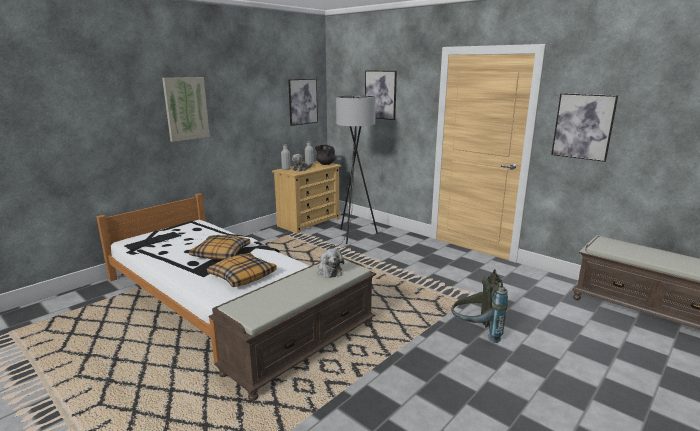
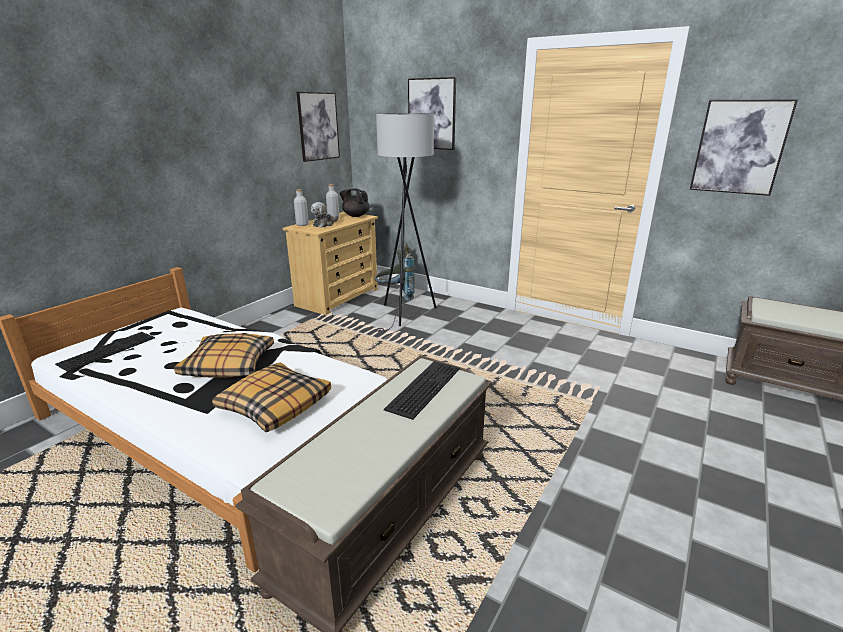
camera: 10 degrees left, 5 degrees up
picture [162,77,210,142] -> none
plush toy [318,248,344,278] -> keyboard [384,361,460,420]
grey backpack [451,269,508,343] -> grey backpack moved to [375,243,415,301]

